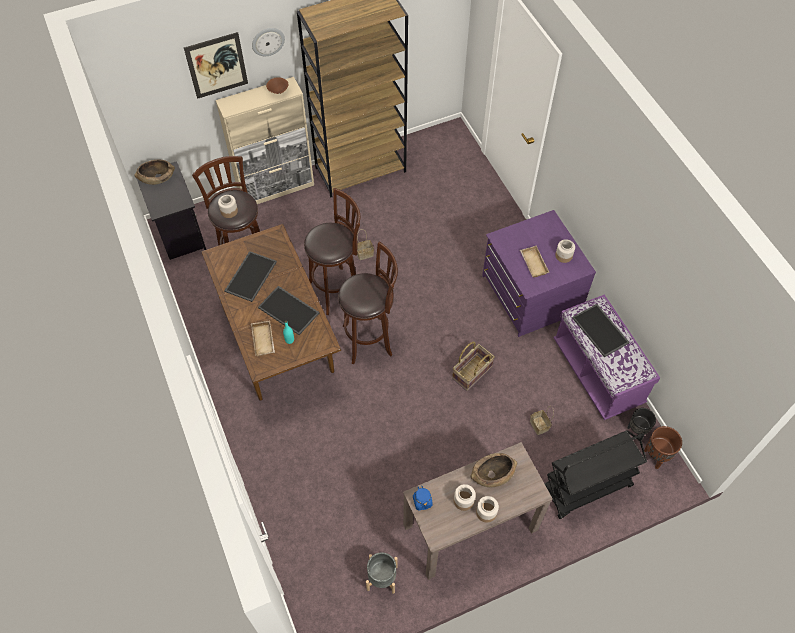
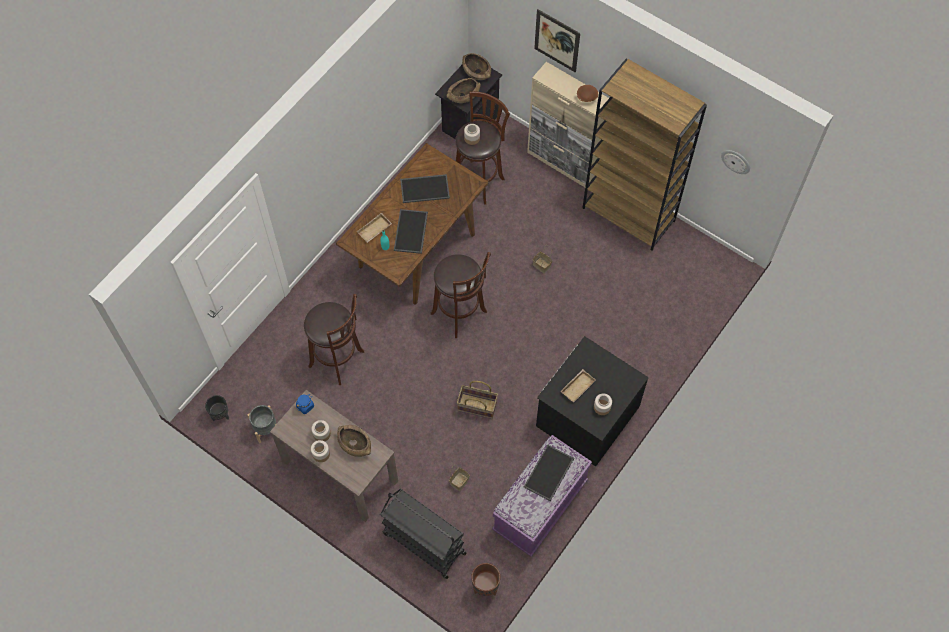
camera: 60 degrees right, 5 degrees up
wall clock [252,28,285,56] -> wall clock moved to [721,150,750,174]
brown stool [304,188,360,315] -> brown stool moved to [304,294,364,385]
purple dresser [482,210,596,337] -> black dresser [536,336,649,466]
black planter [627,408,656,438] -> black planter moved to [205,395,229,421]
none -> brown bowl [446,78,481,103]

